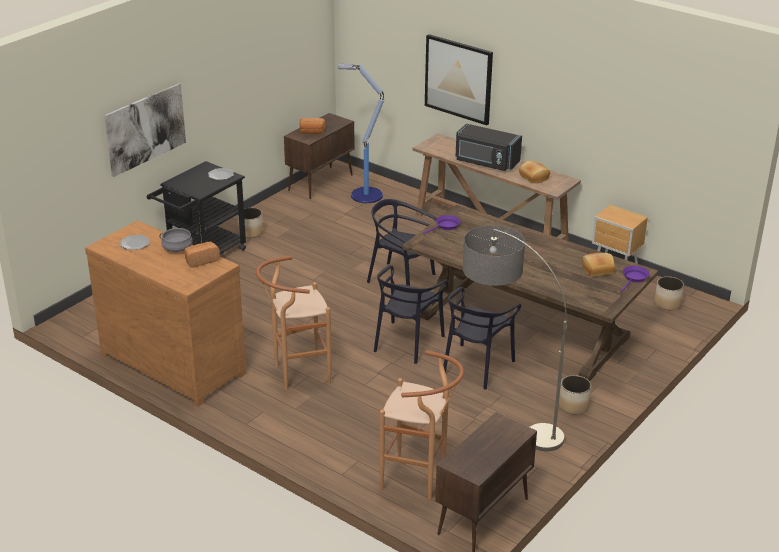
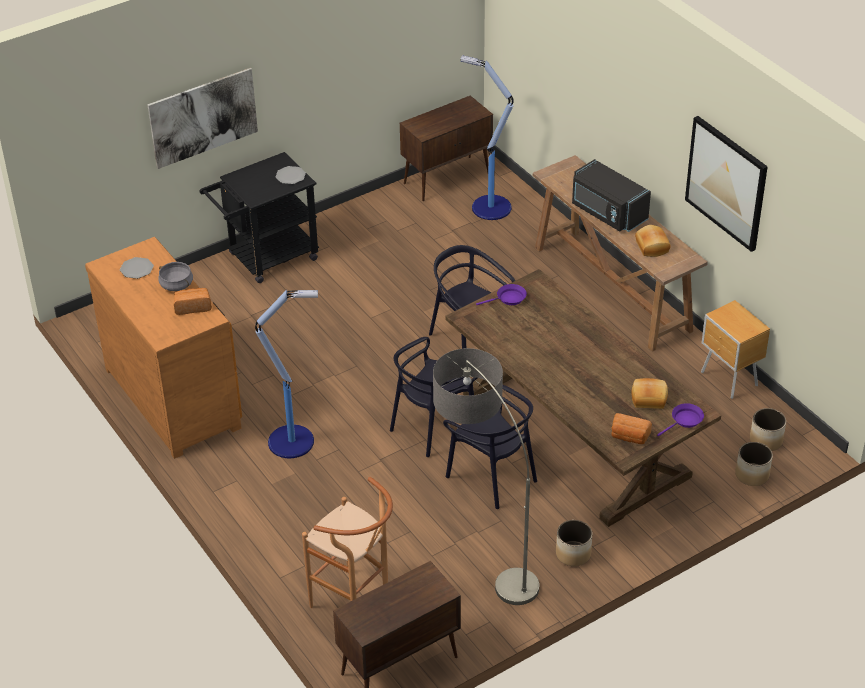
camera: 20 degrees right, 10 degrees up
planter [238,208,263,238] -> planter moved to [735,442,773,486]
brown stool [256,256,331,390] -> floor lamp [255,290,318,458]
bread [300,118,325,134] -> bread moved to [611,413,652,444]
picture [425,34,493,125] -> picture moved to [685,116,768,252]
black chair [444,287,521,390] -> black chair turned 90 degrees counterclockwise [443,385,537,509]

